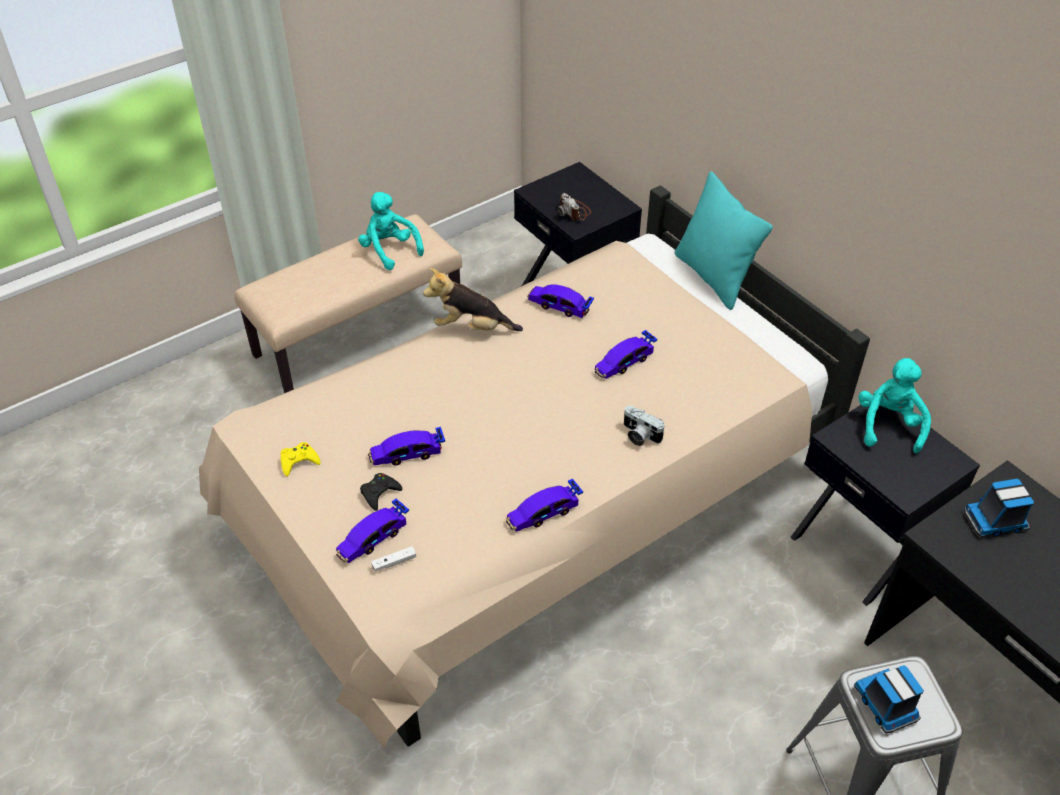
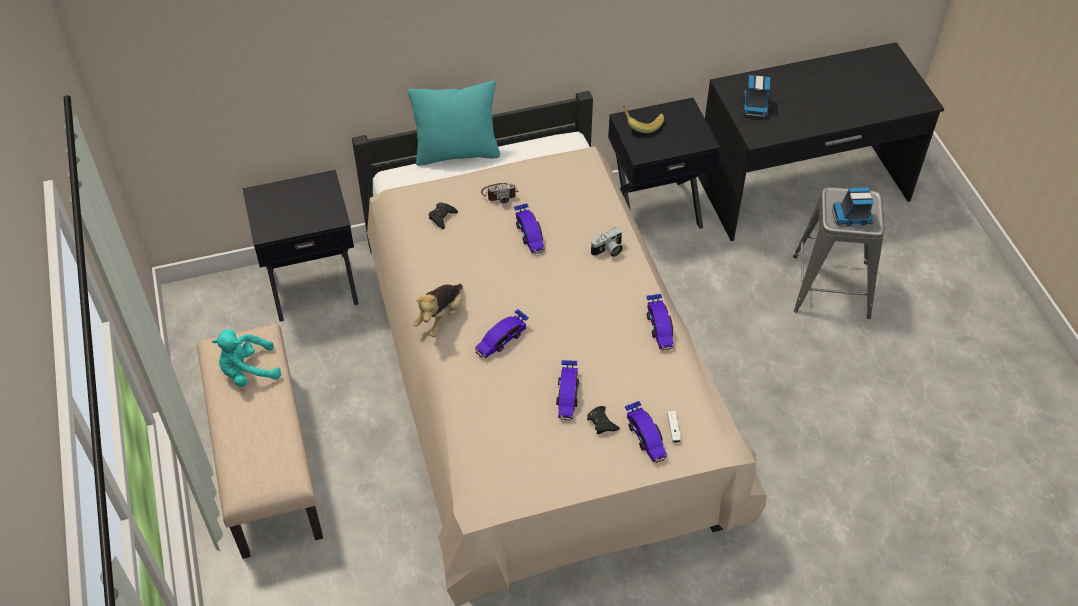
camera: 70 degrees left, 5 degrees up
yellow game controller [281,442,321,477] -> none
toy car [527,285,594,318] -> toy car moved to [475,309,529,358]
camera [557,193,591,221] -> camera moved to [481,183,518,204]
turquoise plush toy [859,358,931,454] -> banana [623,106,664,133]
none -> black game controller [429,203,458,229]

